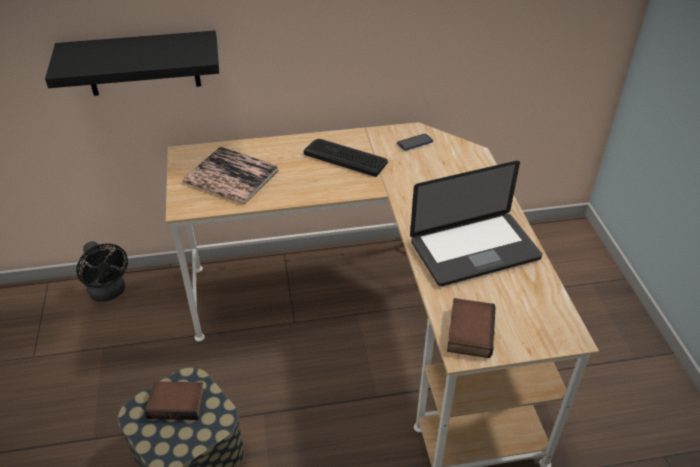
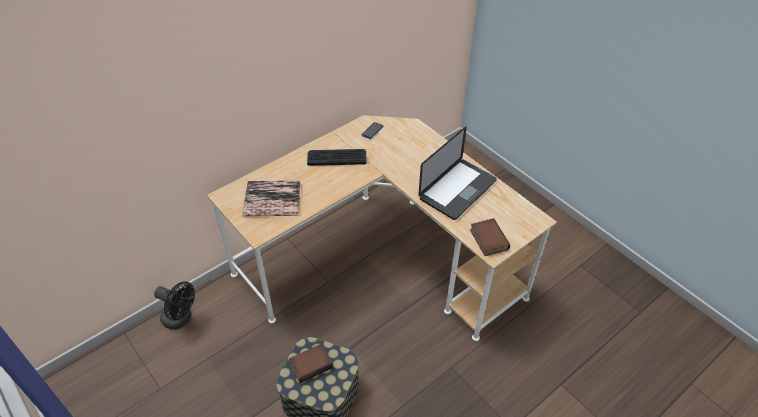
camera: 30 degrees left, 5 degrees up
black shelf [45,31,219,96] -> none

